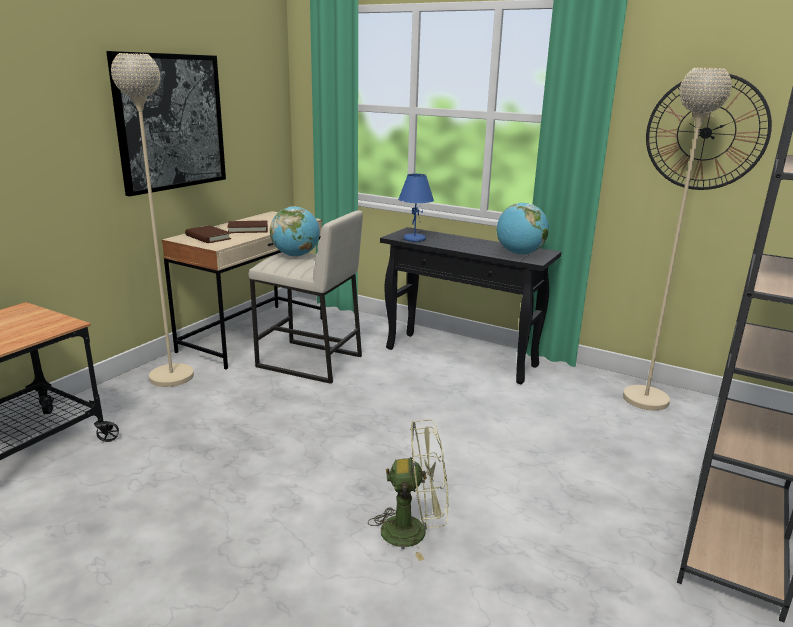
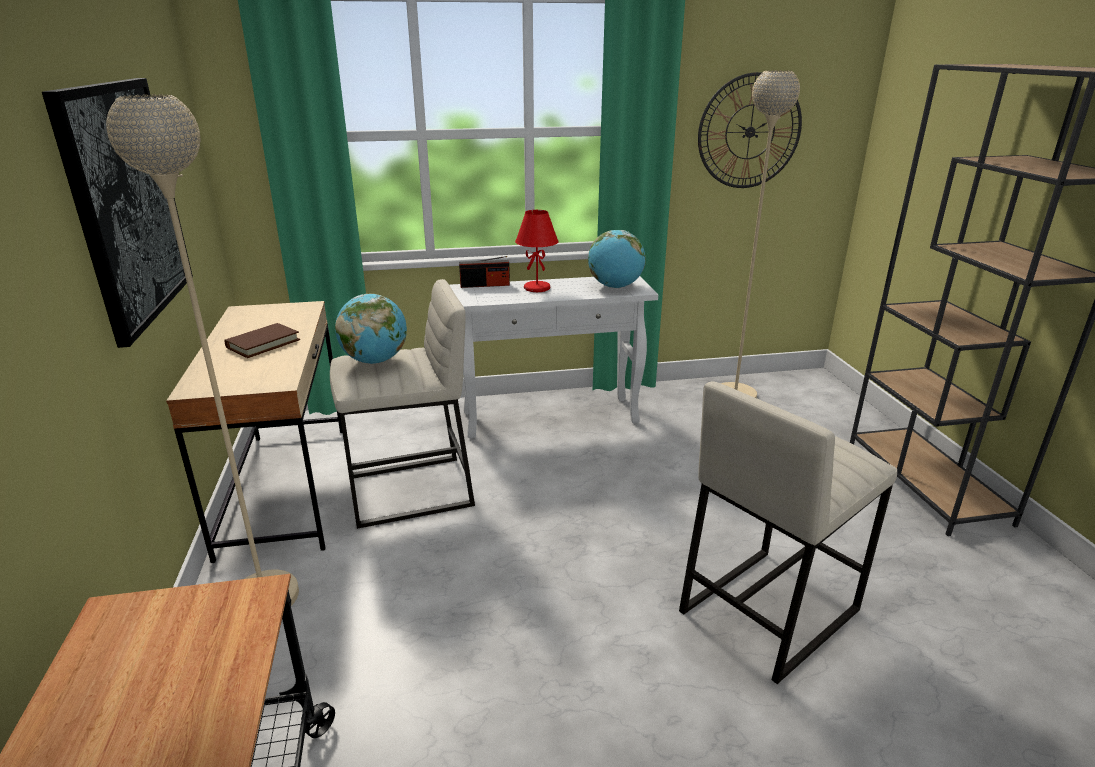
camera: 40 degrees left, 5 degrees up
brown book [185,225,232,243] -> none
green fan [368,420,448,561] -> beige stool [679,381,897,684]
black console table [380,227,561,384] -> white console table [450,276,658,438]
blue table lamp [398,174,434,242] -> none
none -> radio [459,256,510,288]
none -> red table lamp [515,210,559,292]

